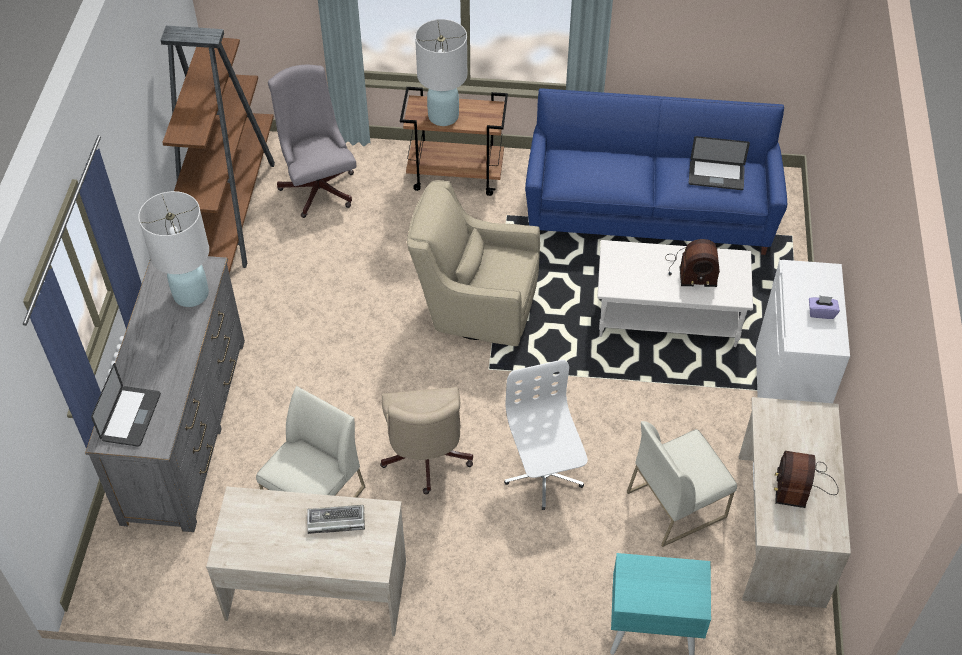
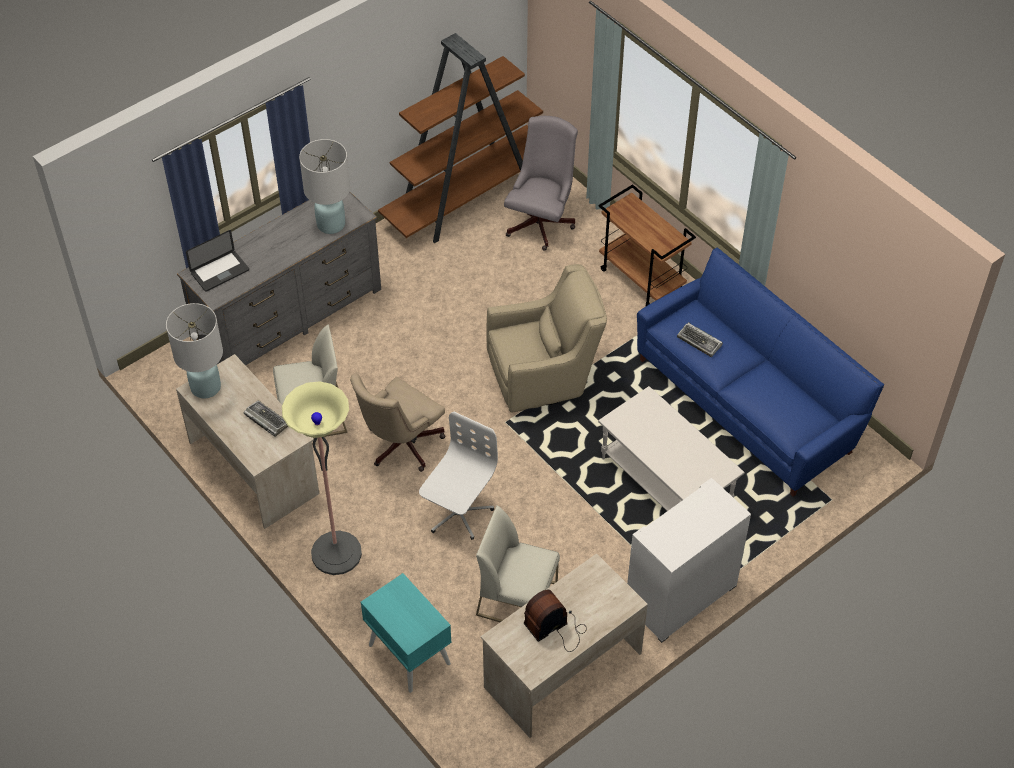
camera: 45 degrees right, 0 degrees up
beige armchair [407,180,540,346] -> beige armchair turned 105 degrees clockwise [486,264,607,412]
white table lamp [415,19,468,126] -> white table lamp moved to [166,303,223,398]
radio [665,239,720,287] -> none
laptop [689,136,750,190] -> none
purple tissue box [809,296,840,319] -> none
none -> floor lamp [282,381,362,575]
none -> keyboard [677,322,723,357]

